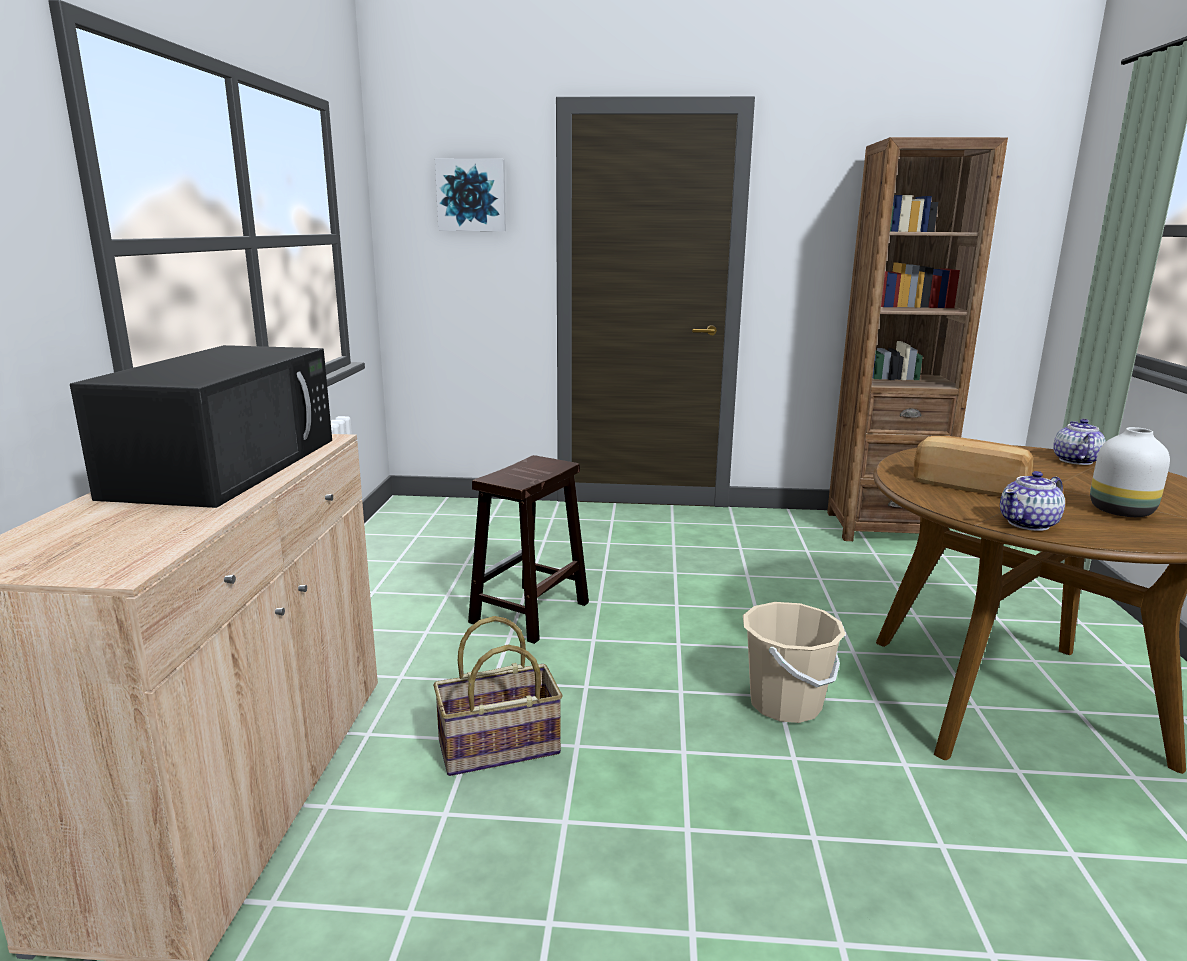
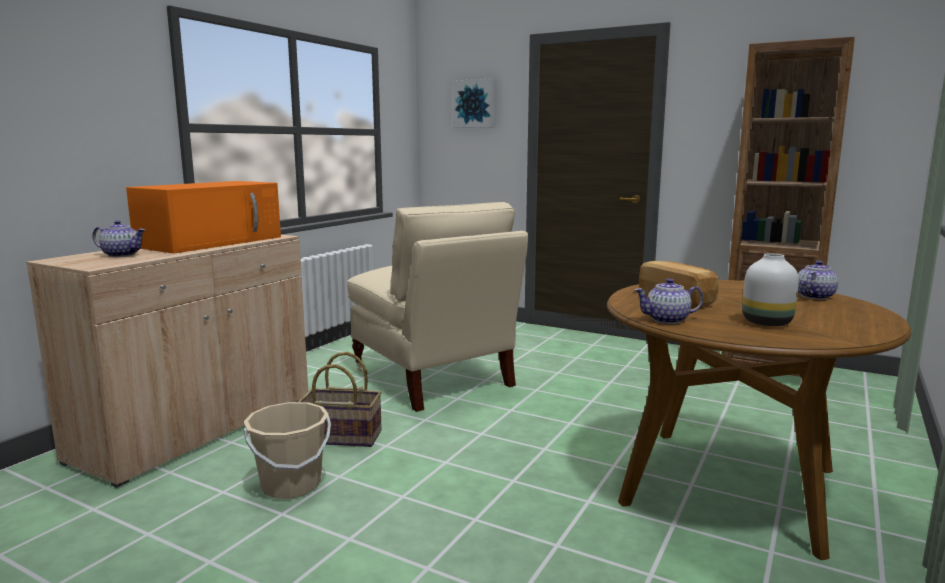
camera: 25 degrees right, 5 degrees down
black microwave [70,345,332,508] -> orange microwave [126,181,281,254]
brown stool [468,455,589,644] -> beige chair [347,202,528,412]
beige bucket [743,602,846,723] -> beige bucket moved to [244,402,331,499]
none -> teapot [92,220,145,257]

